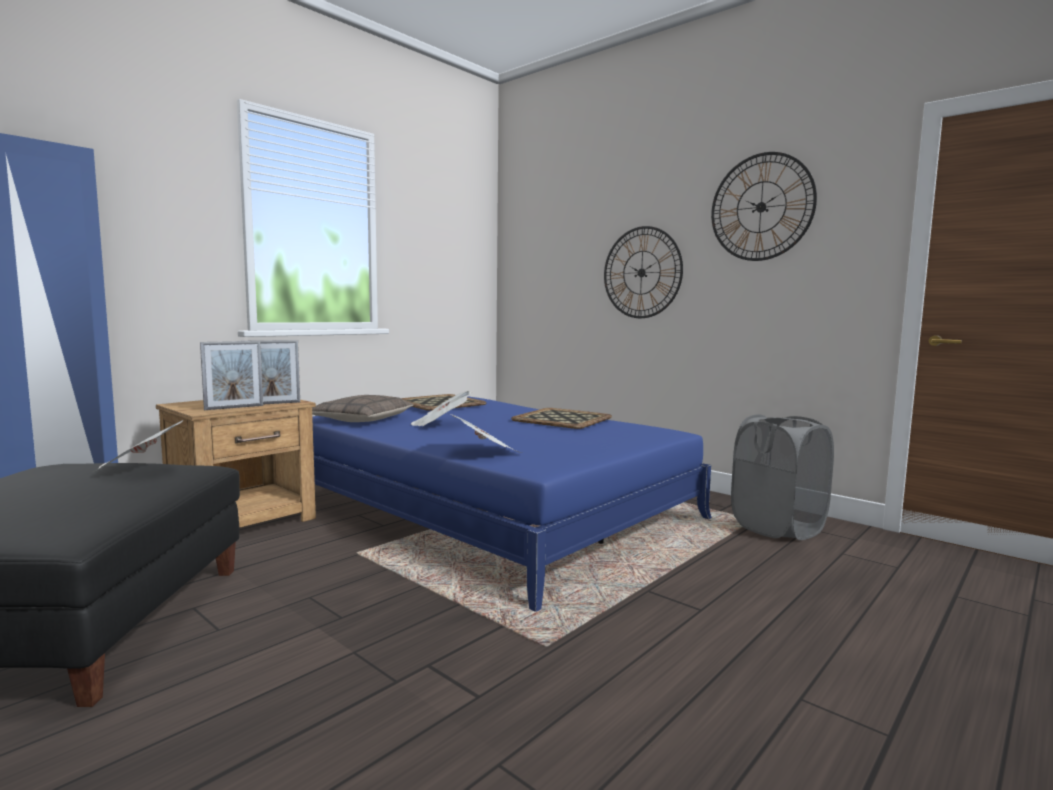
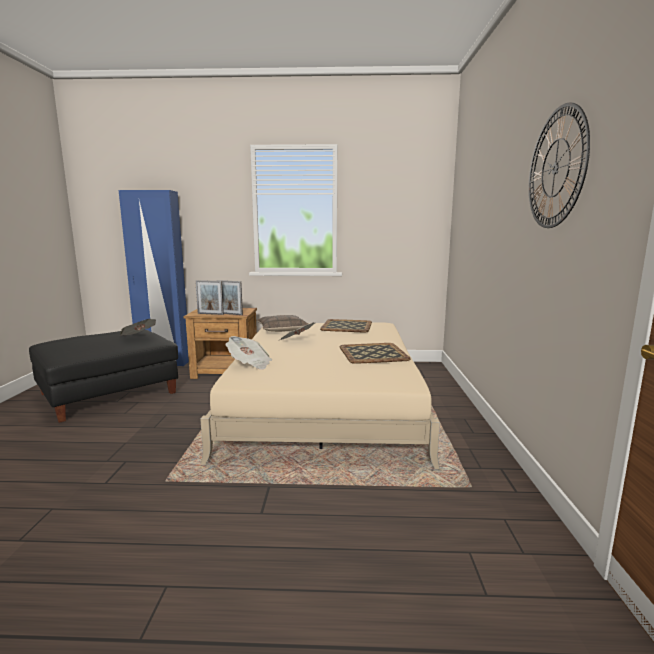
camera: 50 degrees right, 5 degrees up
blue bed [312,397,712,612] -> beige bed [200,322,440,469]
wall clock [604,226,683,318] -> none
grey laundry basket [731,414,834,540] -> none

